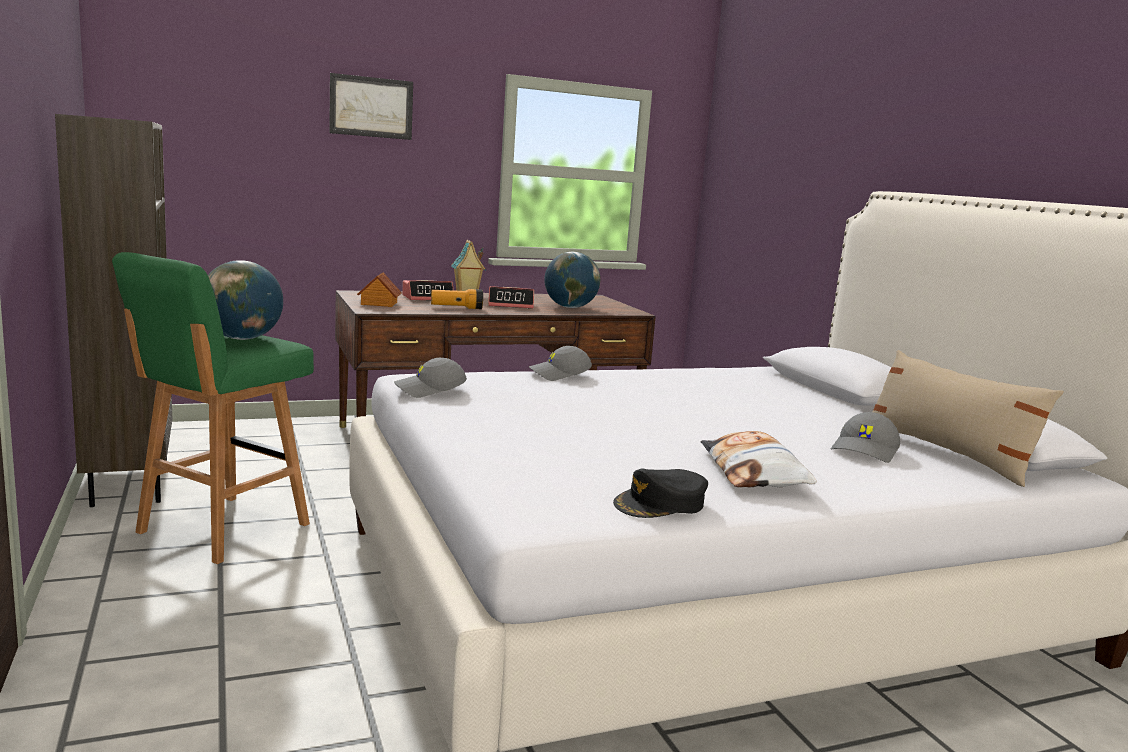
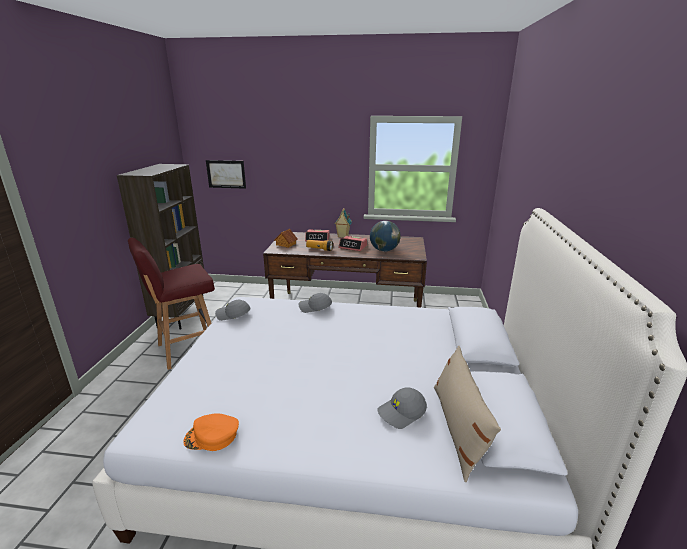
camera: 30 degrees right, 10 degrees up
green stool [112,252,314,564] -> red stool [128,238,215,370]
globe [208,260,283,340] -> none
picture [329,73,413,140] -> picture moved to [206,160,246,189]
black cap [613,468,708,518] -> orange cap [184,413,239,451]
pillow [701,431,817,487] -> none

